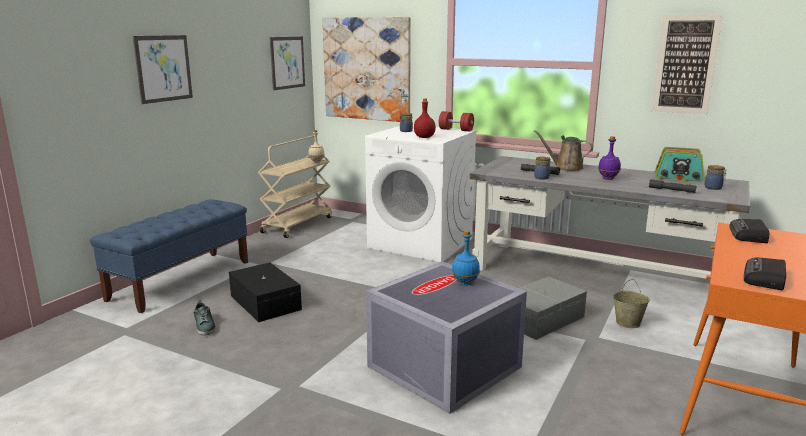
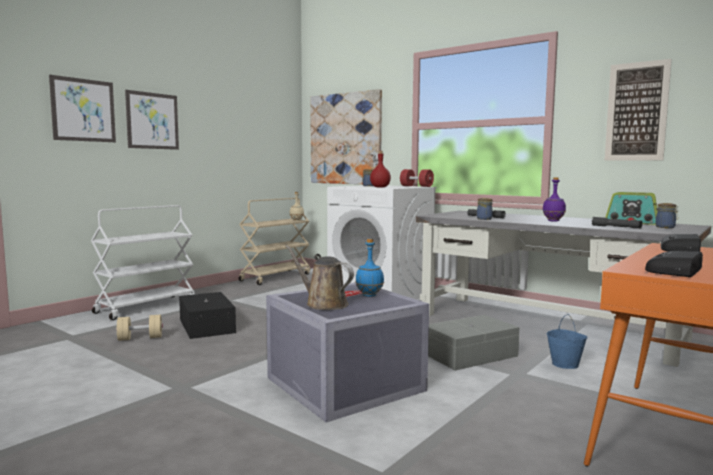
camera: 10 degrees right, 10 degrees down
blue bench [90,200,248,313] -> white cart [91,205,194,320]
shoe [193,300,215,336] -> beige dumbbell [116,315,163,341]
picture [270,37,305,90] -> picture moved to [49,75,116,142]
brown watering can [534,130,593,171] -> brown watering can moved to [285,245,354,310]
beige bucket [613,279,650,328] -> blue bucket [546,314,588,369]

